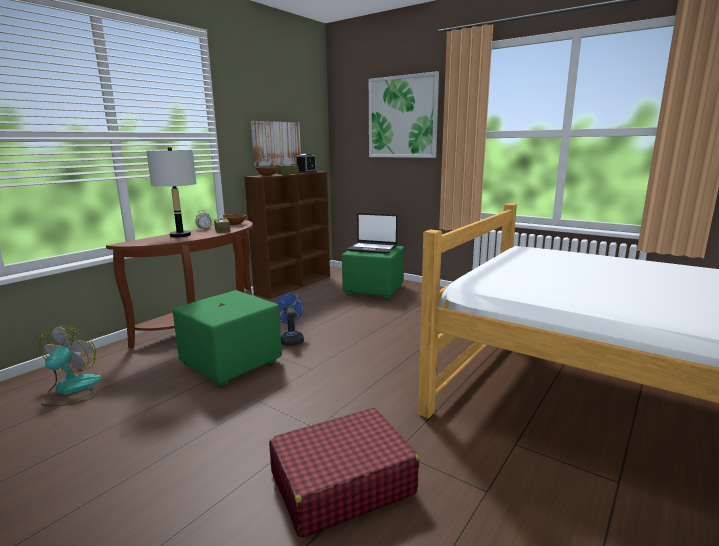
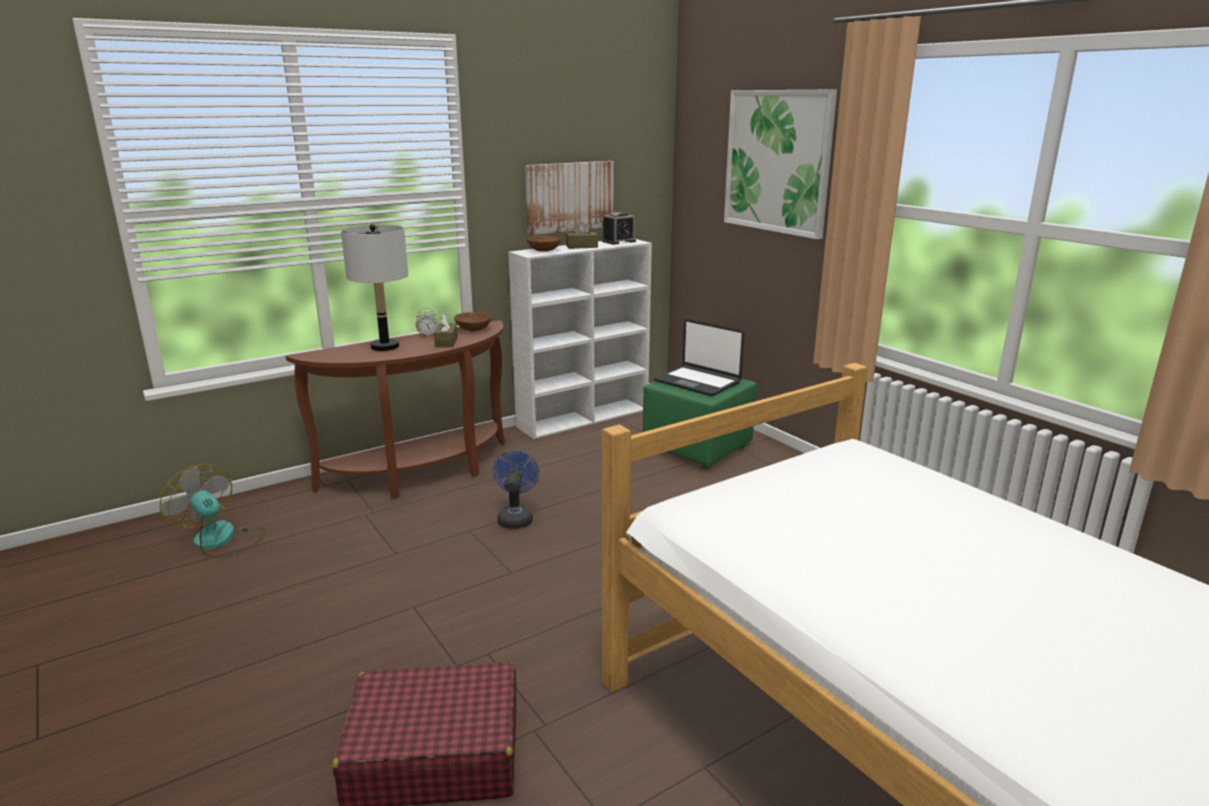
camera: 20 degrees right, 5 degrees up
fan [39,326,102,406] -> fan turned 75 degrees counterclockwise [159,464,266,558]
green ottoman [172,290,282,386] -> none
brown bookcase [244,171,330,299] -> white bookcase [508,239,652,439]

